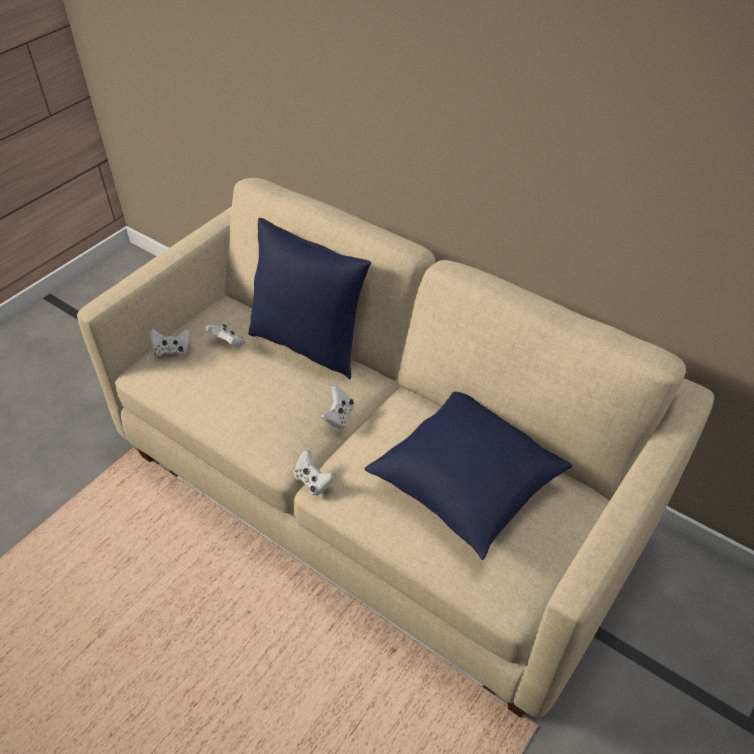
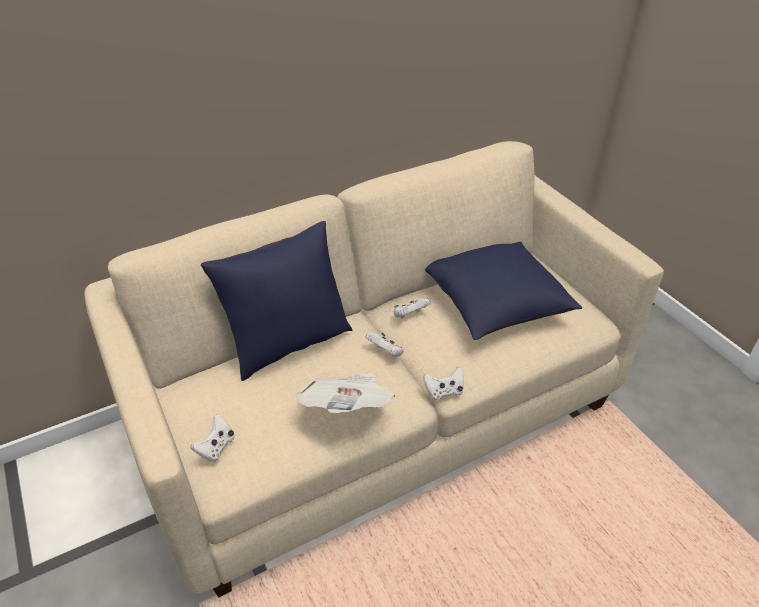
camera: 65 degrees left, 5 degrees down
white game controller [205,324,245,347] -> white game controller moved to [393,299,431,319]
none -> newspaper [296,373,396,413]

